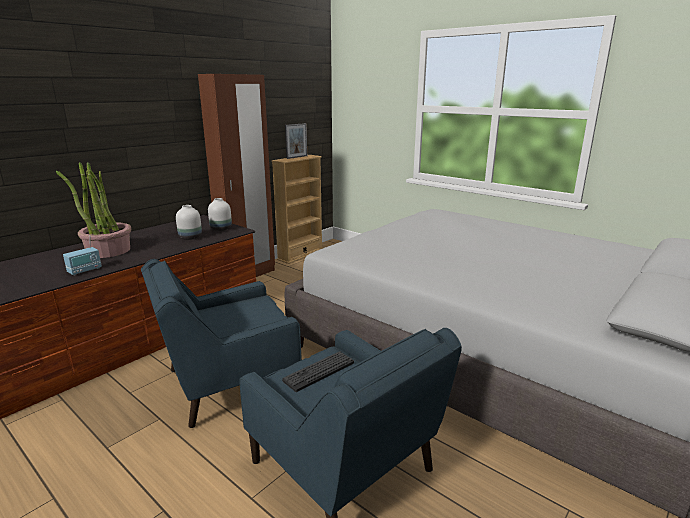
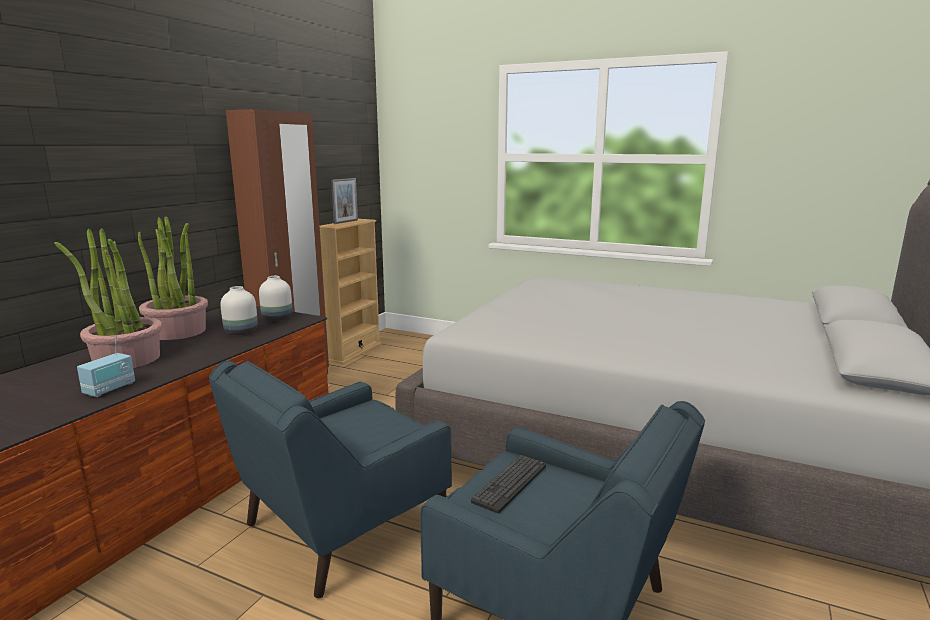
camera: 15 degrees left, 5 degrees down
none -> potted plant [138,216,208,340]

